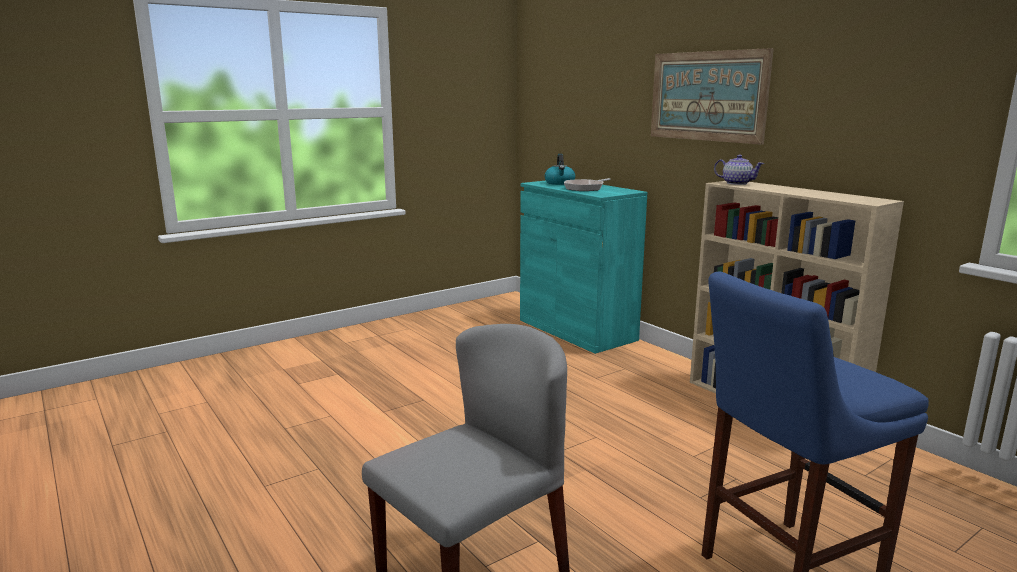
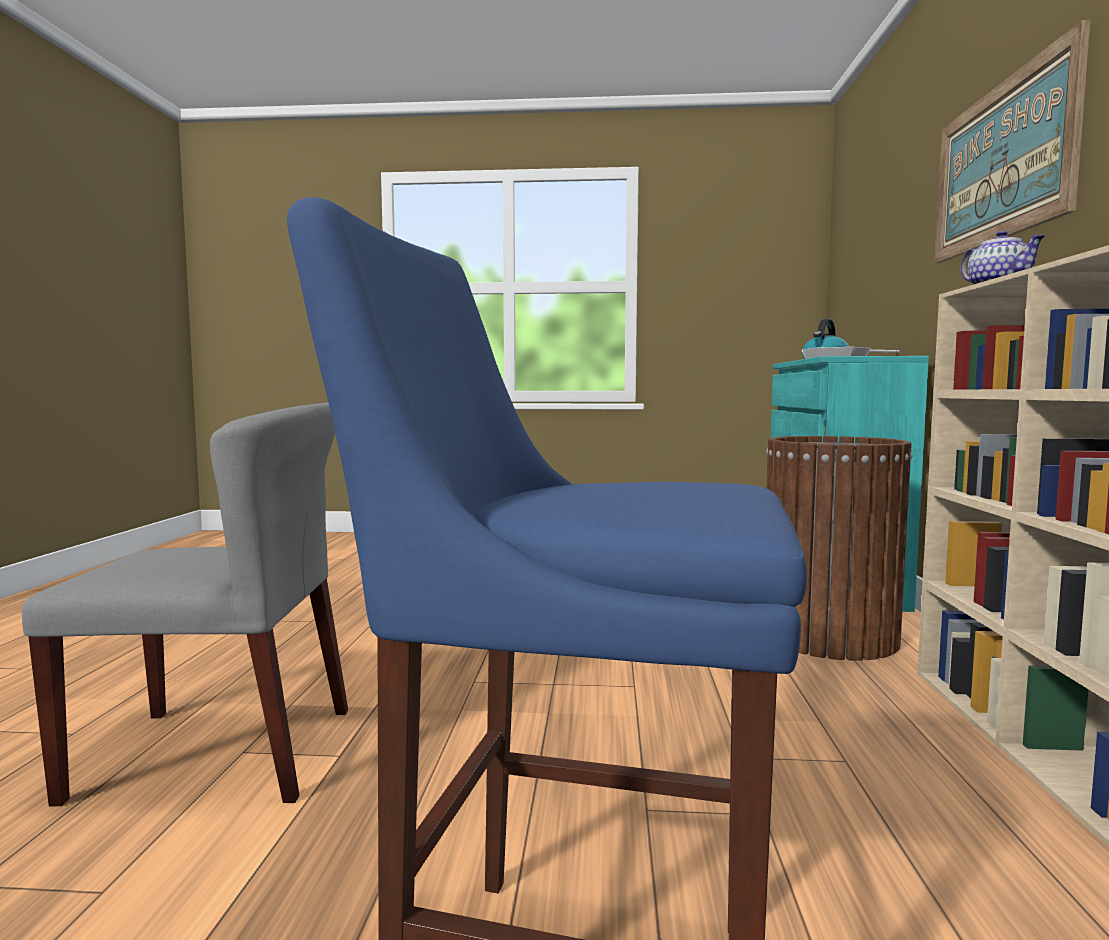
camera: 40 degrees right, 10 degrees down
none -> brown trash can [766,436,913,661]

